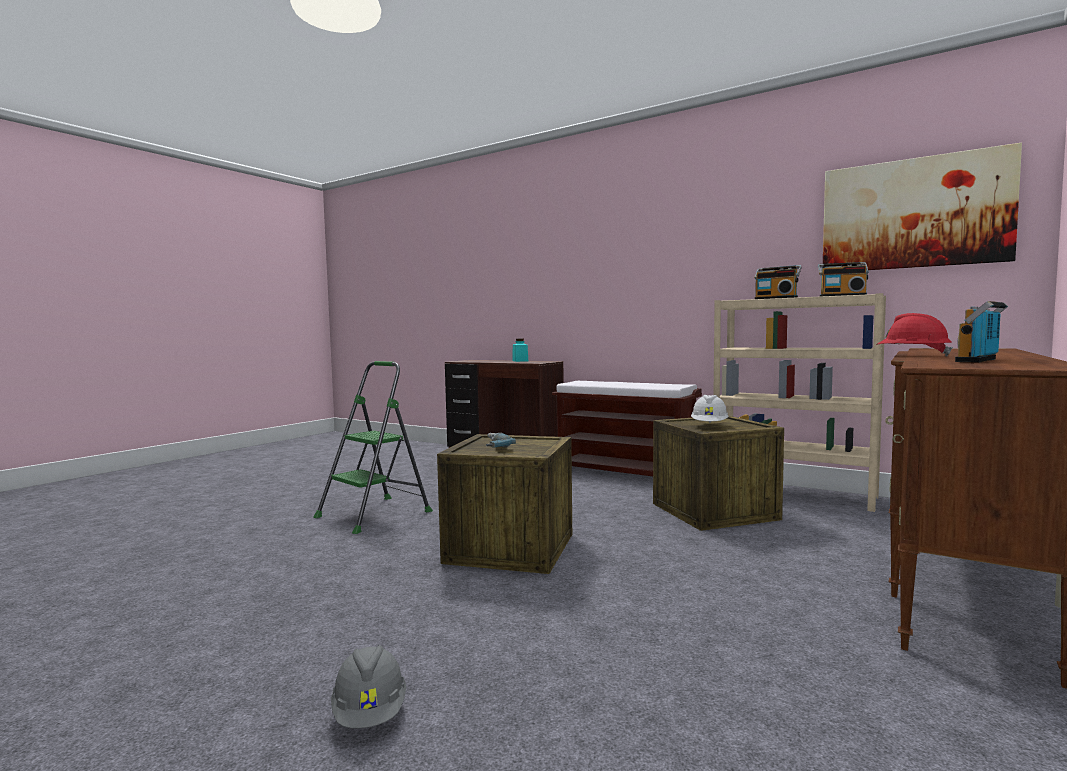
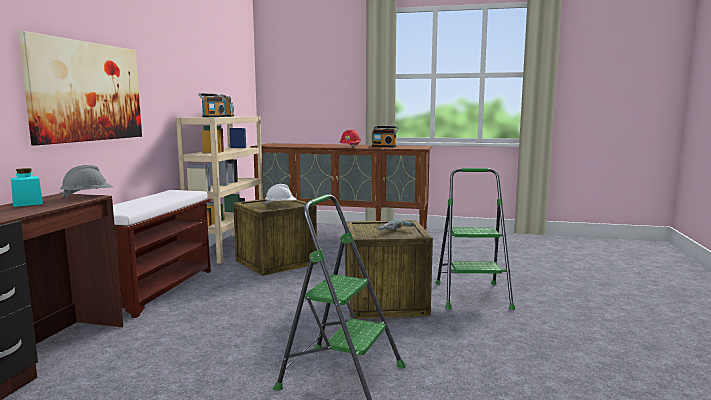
camera: 110 degrees left, 5 degrees up
grey hard hat [331,645,406,728] -> grey hard hat moved to [60,165,113,199]
picture [823,142,1022,270] -> picture moved to [18,31,142,145]
none -> green step ladder [435,168,515,310]

